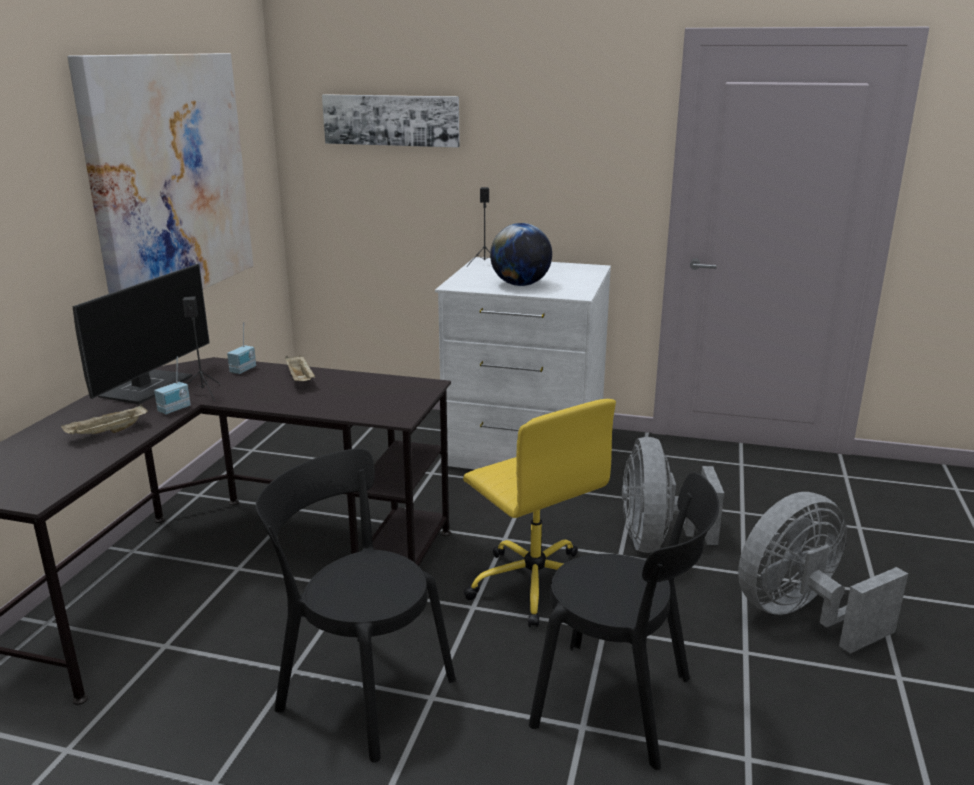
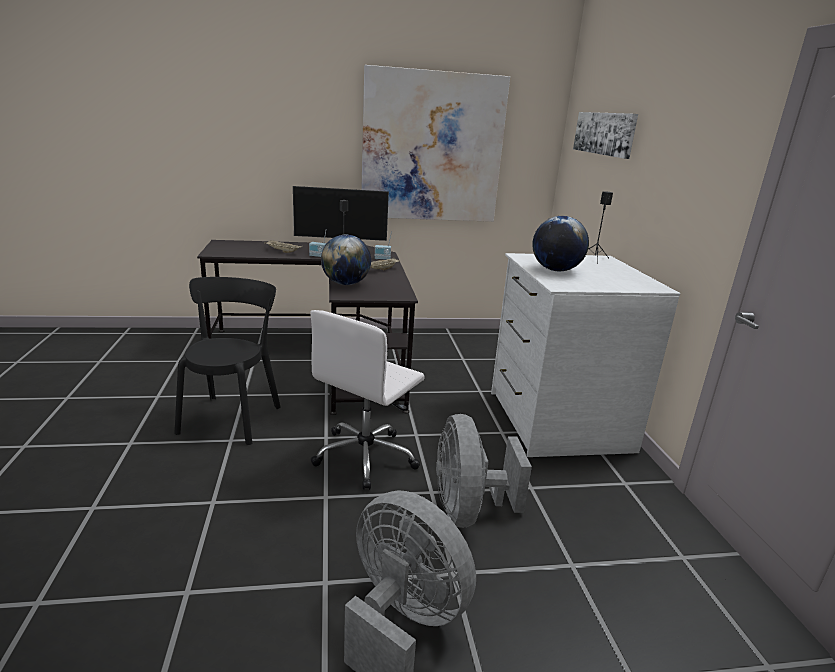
camera: 65 degrees right, 0 degrees up
yellow office chair [463,399,616,627] -> white office chair [310,310,425,490]
black chair [529,472,719,770] -> none
grey fan [622,437,724,553] -> grey fan turned 75 degrees counterclockwise [436,414,532,528]
none -> globe [321,235,371,285]

